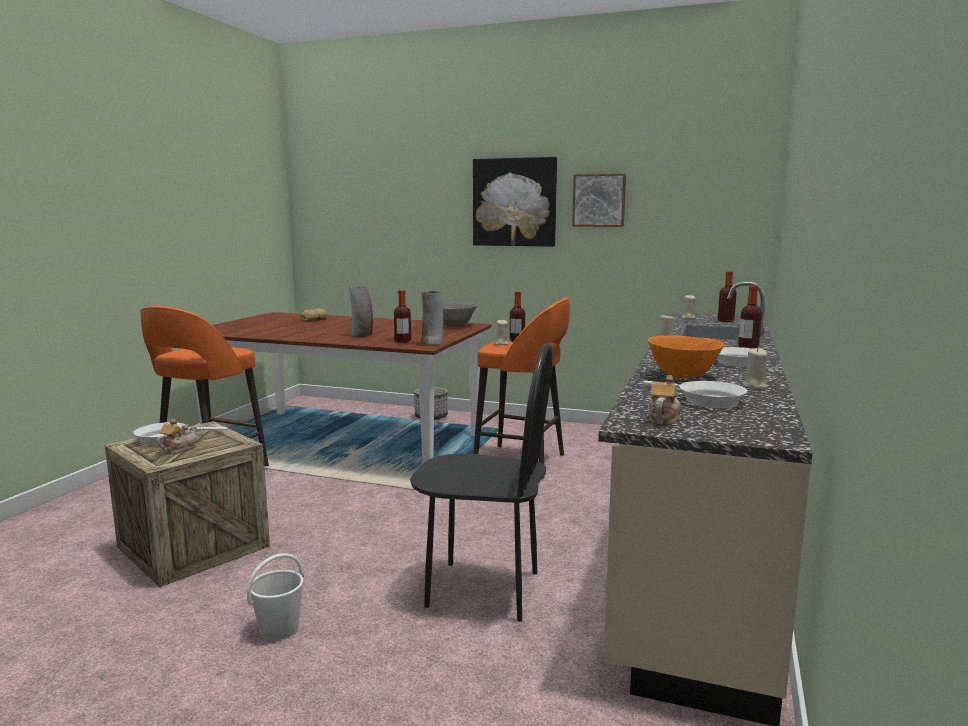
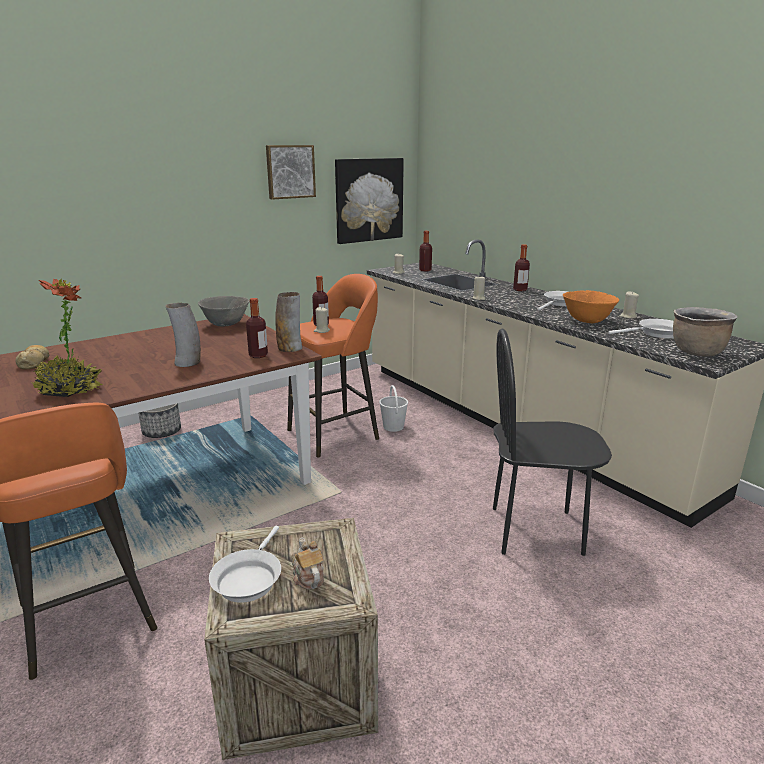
camera: 55 degrees left, 10 degrees up
white bucket [247,553,304,640] -> white bucket moved to [379,385,408,432]
black chair [410,343,553,622] -> black chair turned 135 degrees counterclockwise [493,329,612,556]
picture [473,157,557,247] -> picture moved to [335,158,404,244]
teapot [646,375,681,425] -> brown cooking pot [673,307,737,357]
none -> potted plant [31,278,103,397]

